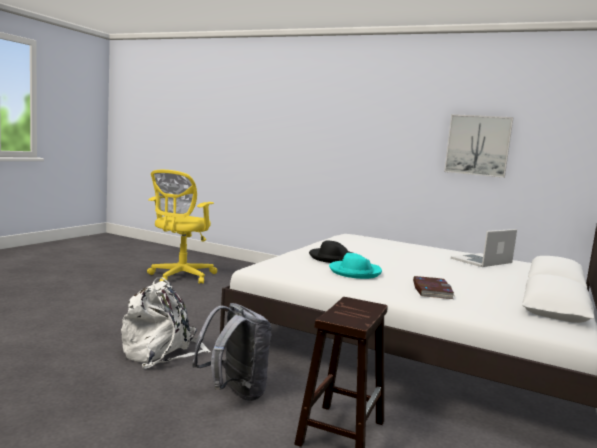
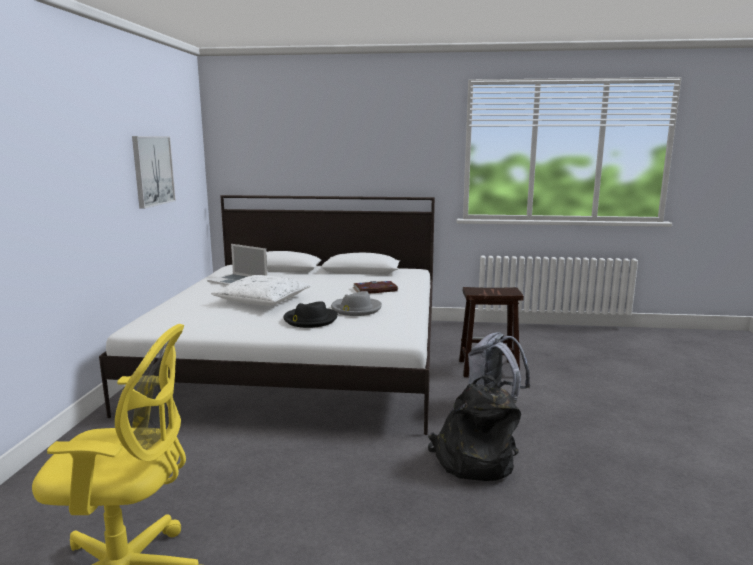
camera: 110 degrees left, 5 degrees up
white backpack [121,277,211,369] -> black backpack [428,375,521,481]
turquoise hat [329,253,382,279] -> grey hat [331,291,382,316]
none -> white pillow [211,275,311,306]

